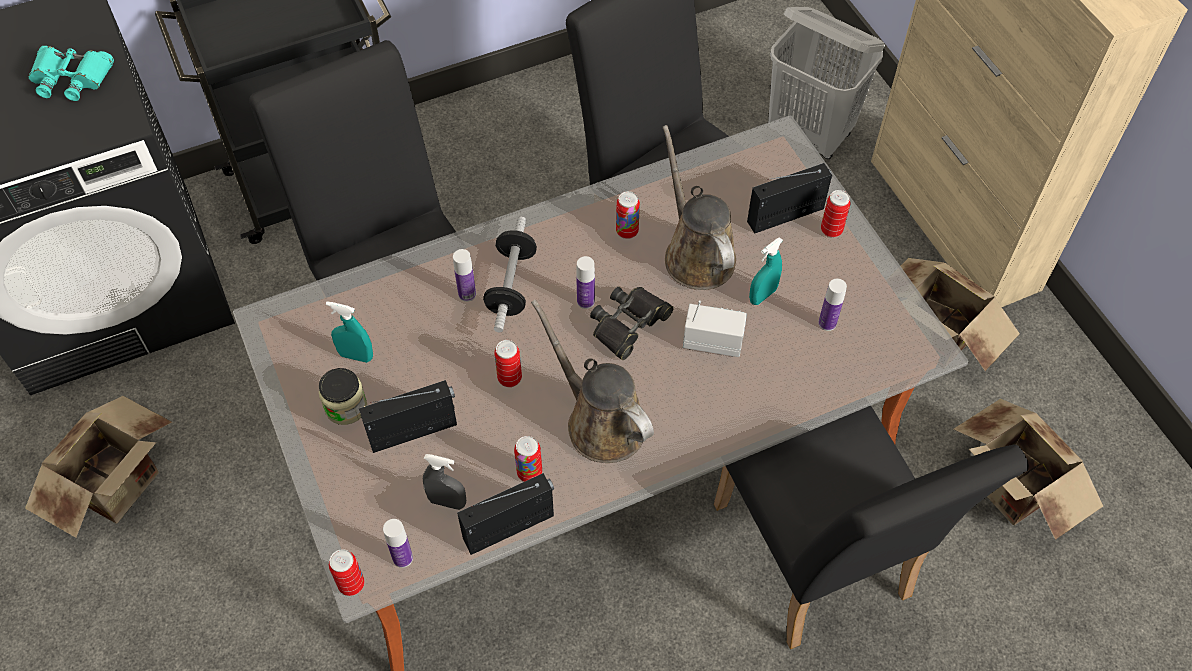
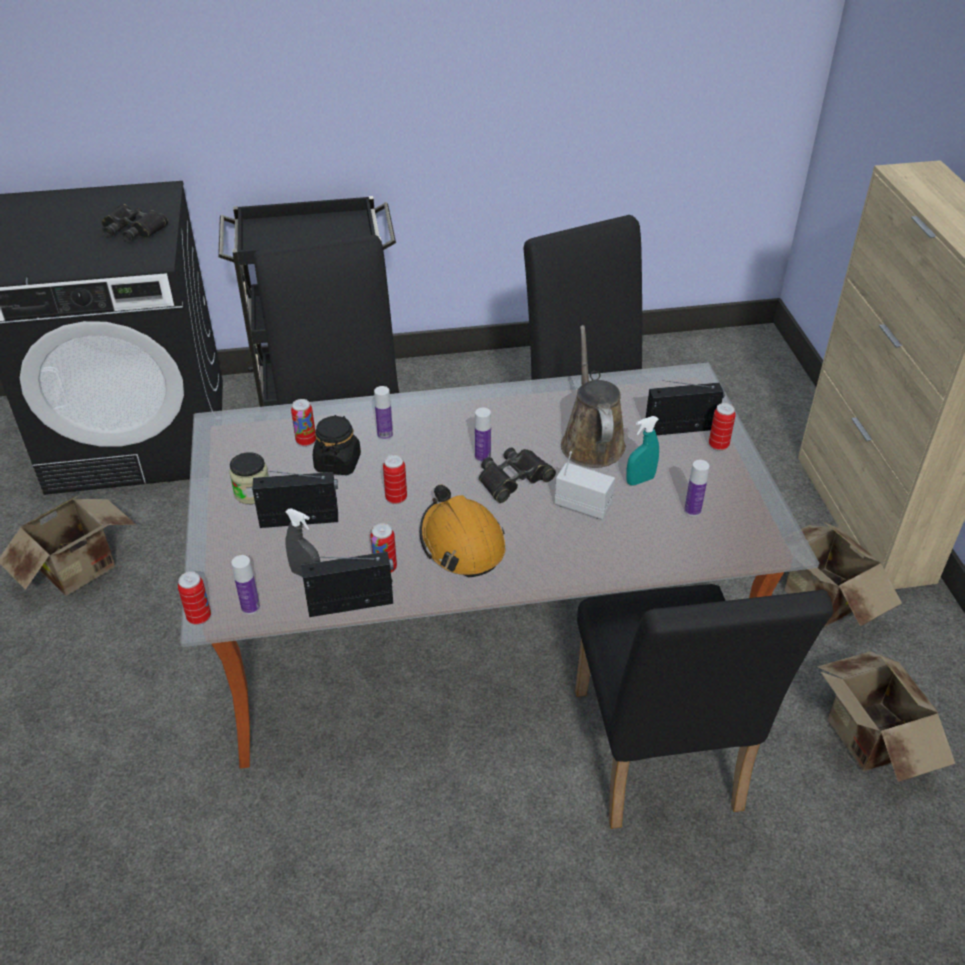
camera: 15 degrees right, 15 degrees down
turquoise binoculars [28,46,114,101] -> black binoculars [101,204,168,242]
turquoise spray bottle [326,301,373,363] -> none
dumbbell [483,217,537,332] -> none
brown watering can [531,299,654,463] -> orange hard hat [420,485,505,577]
can [616,191,640,239] -> can moved to [291,399,316,446]
white laundry basket [768,7,885,159] -> none
none -> black jar [313,415,361,475]

